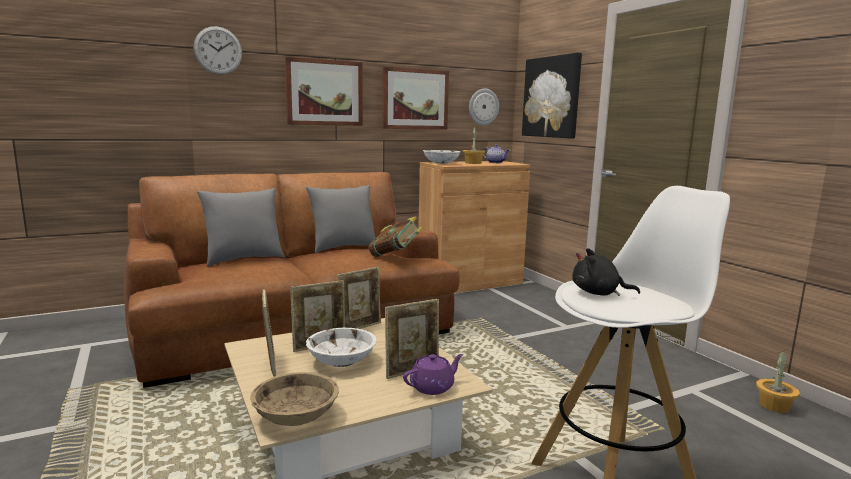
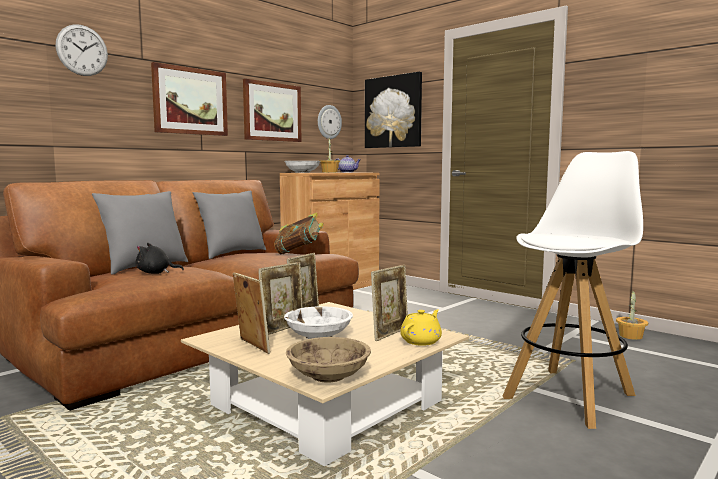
camera: 20 degrees left, 5 degrees down
purple teapot [403,354,463,395] -> yellow teapot [400,309,442,346]
black plush toy [572,248,640,296] -> black plush toy moved to [136,243,184,274]

